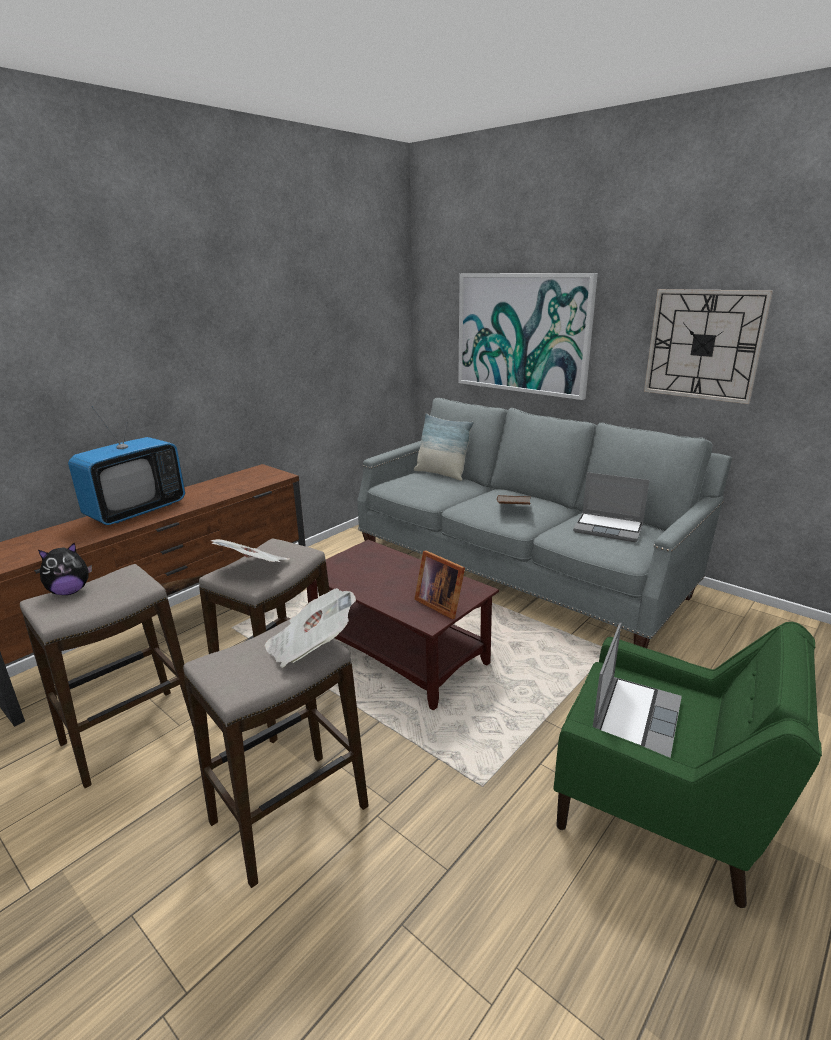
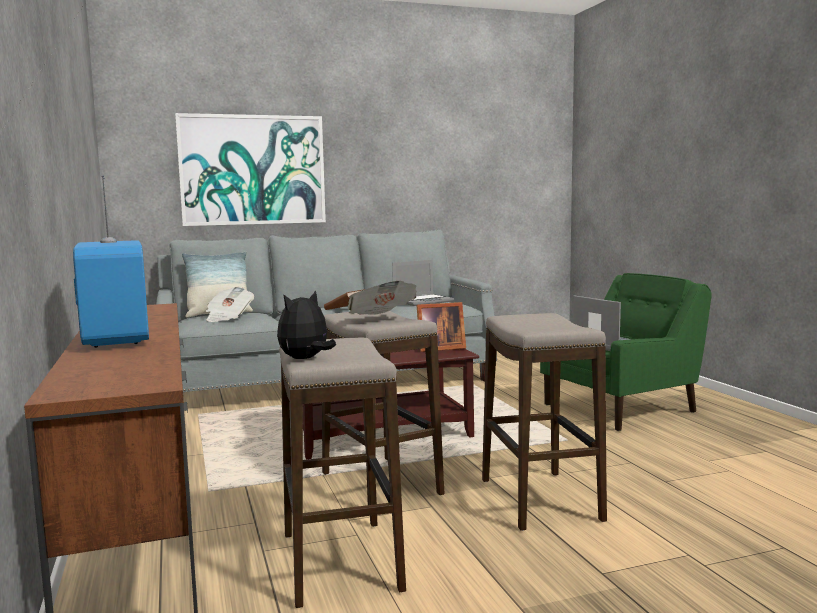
camera: 60 degrees left, 15 degrees down
plush toy [38,542,92,595] -> plush toy turned 135 degrees counterclockwise [277,290,336,359]
newspaper [264,588,356,668] -> newspaper moved to [206,287,254,322]
wall clock [644,289,773,404] -> none

